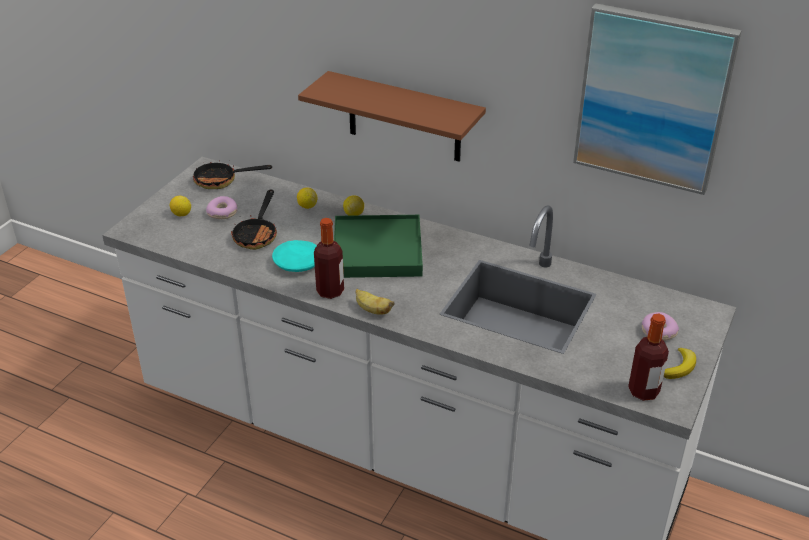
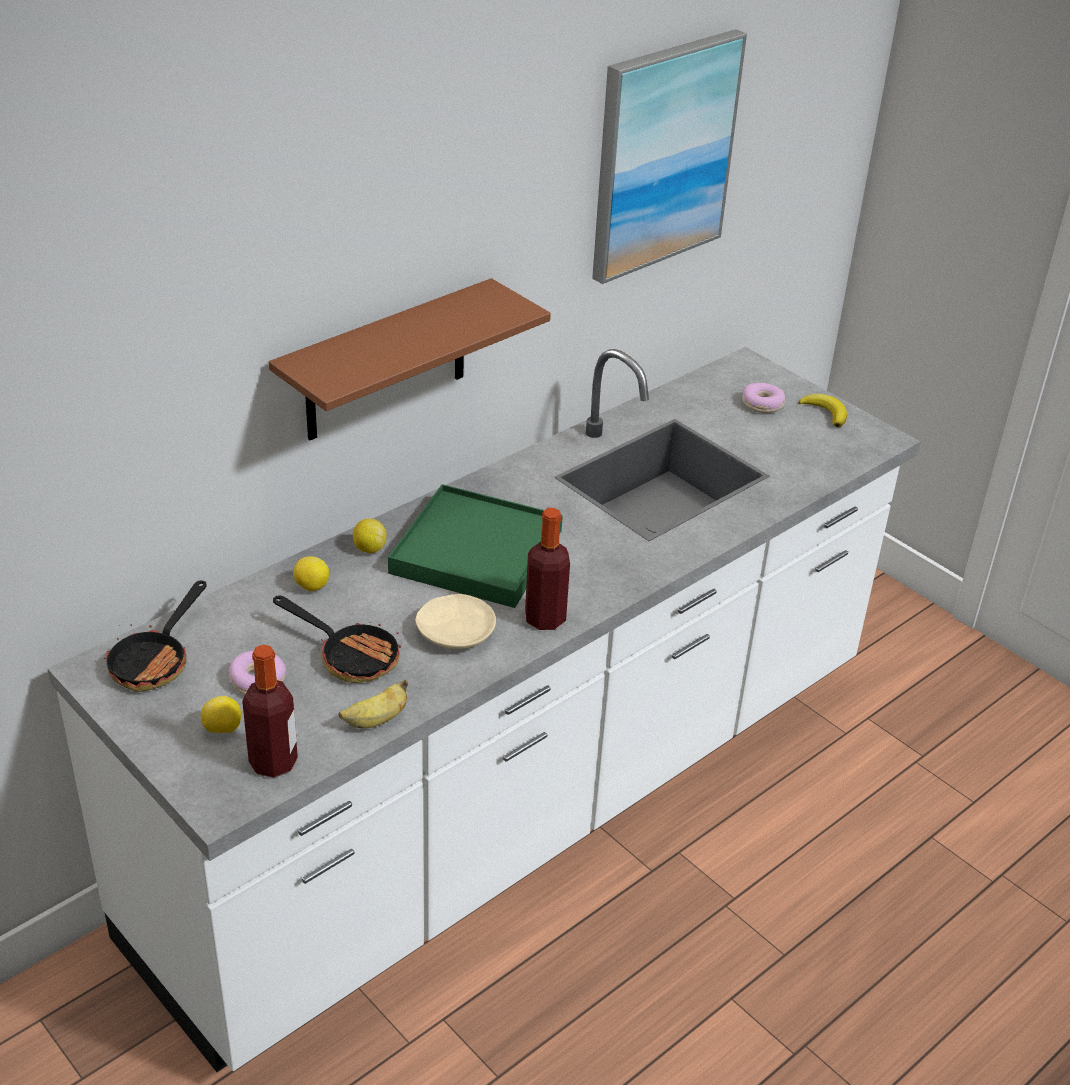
camera: 70 degrees left, 0 degrees up
turquoise plate [272,240,317,272] -> beige plate [415,594,496,649]
banana [356,289,395,315] -> banana moved to [339,680,408,729]
bottle [628,314,669,401] -> bottle moved to [242,645,298,778]

